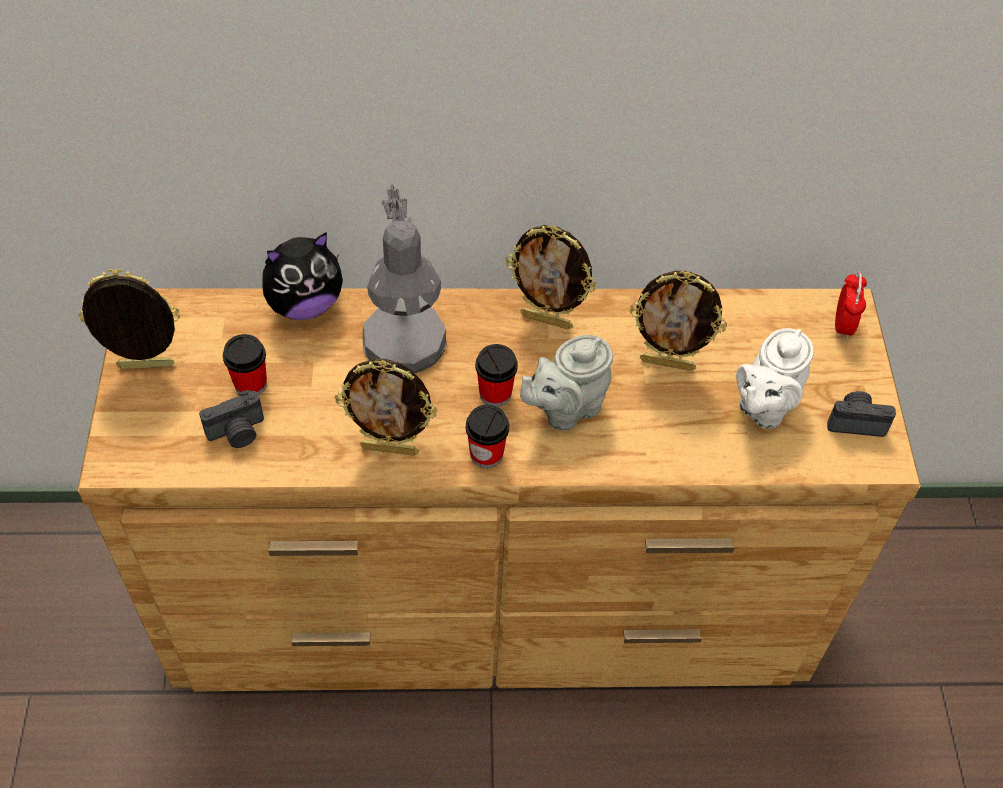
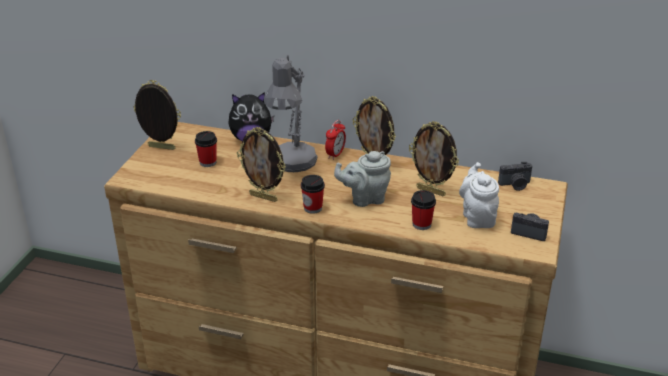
camera: 20 degrees right, 20 degrees down
camera [199,390,264,448] -> camera moved to [498,162,532,191]
cup [475,344,518,407] -> cup moved to [411,190,436,230]
white teapot [736,328,814,429] -> white teapot turned 120 degrees clockwise [459,162,499,228]
alarm clock [835,271,867,340] -> alarm clock moved to [325,120,346,160]

